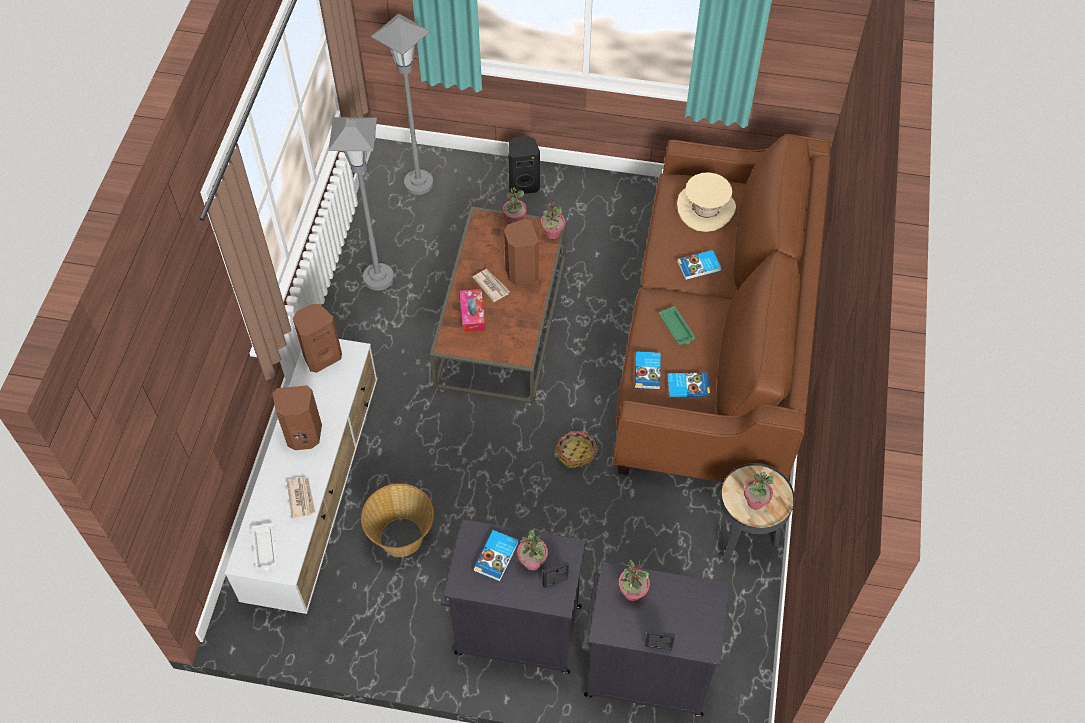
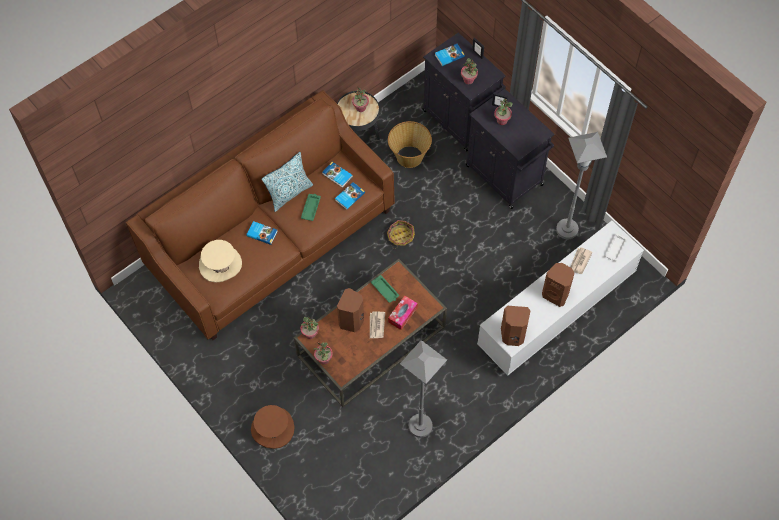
camera: 140 degrees left, 5 degrees up
basket [361,483,434,557] -> basket moved to [388,121,432,168]
grey floor lamp [371,13,433,195] -> grey floor lamp moved to [556,132,607,239]
book [473,530,518,582] -> book moved to [435,44,465,66]
black speaker [508,136,540,194] -> brown hat [251,405,295,449]
none -> pillow [262,152,313,212]
none -> green tray [371,275,399,303]

